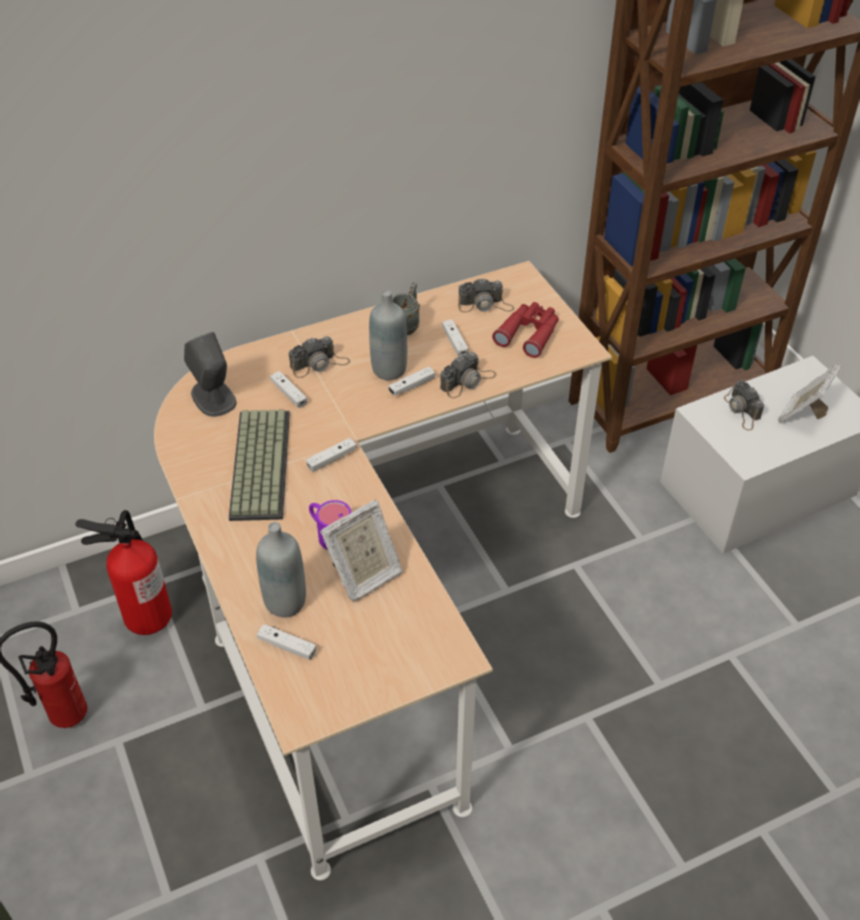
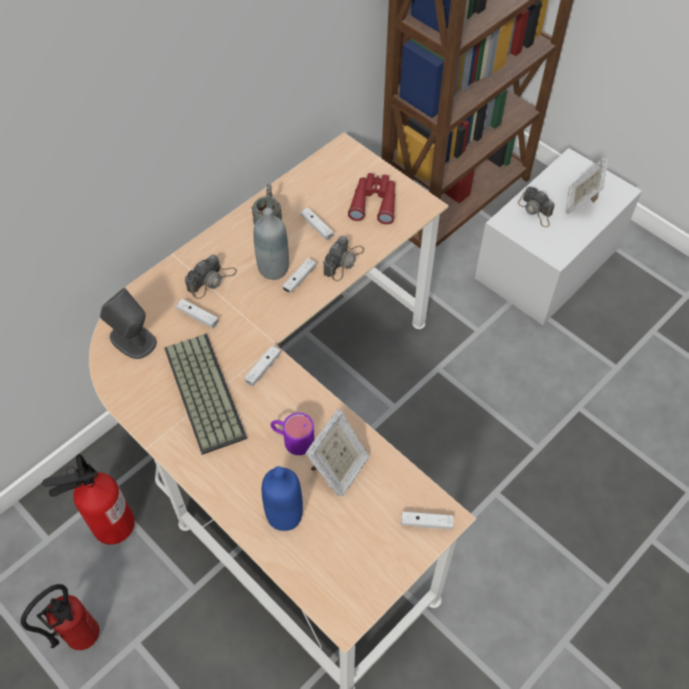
camera: 20 degrees left, 10 degrees up
grey bottle [256,522,306,617] -> blue bottle [262,466,303,531]
white game controller [257,624,316,660] -> white game controller moved to [401,511,454,529]
camera [458,278,514,312] -> none

